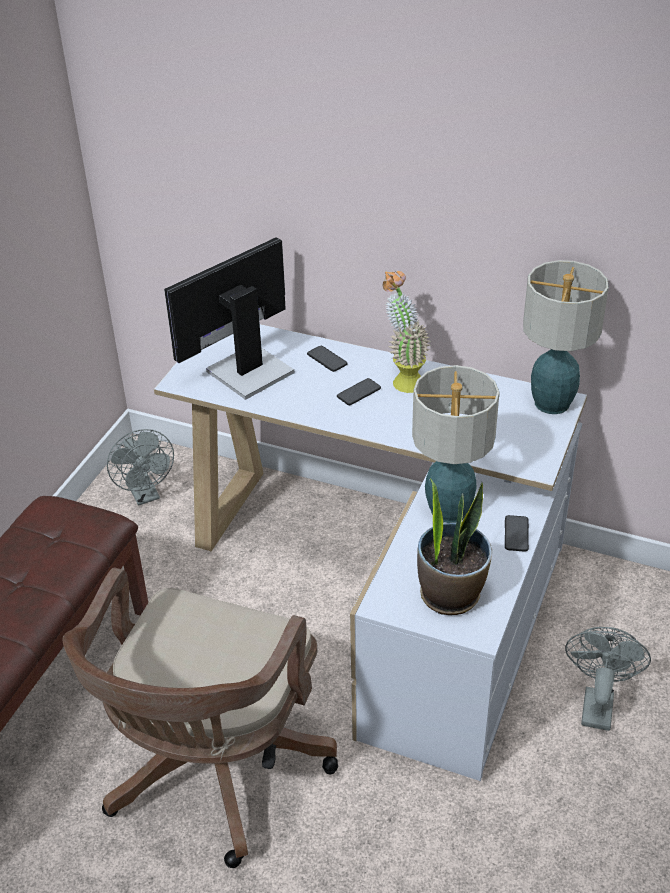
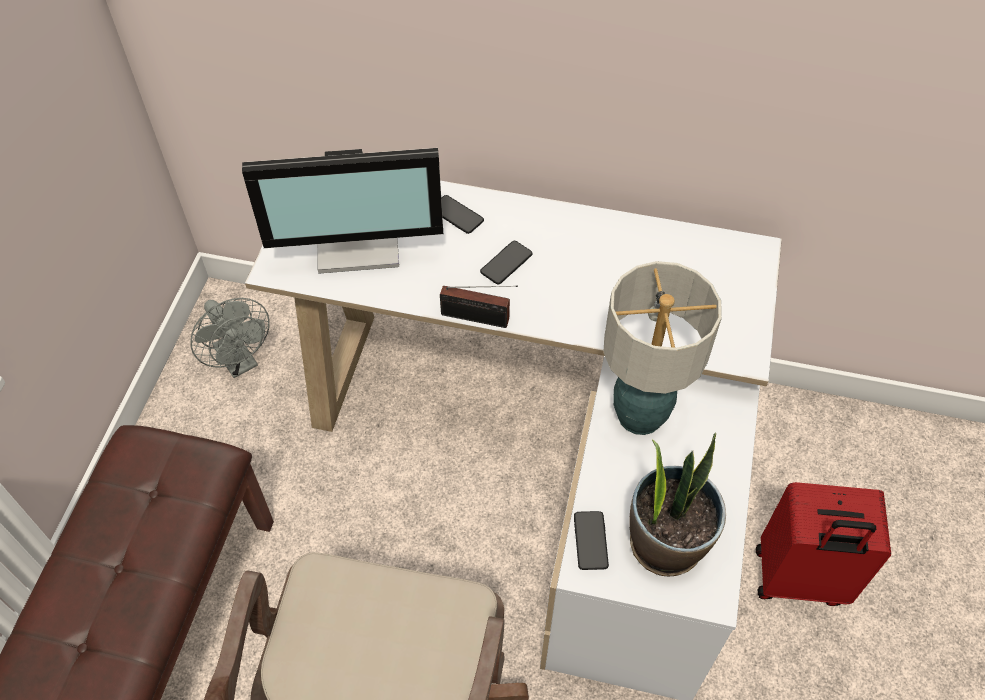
camera: 10 degrees left, 15 degrees up
monitor [164,237,294,400] -> monitor turned 135 degrees counterclockwise [242,148,443,274]
potted plant [383,271,430,393] -> none
phone [505,515,529,552] -> phone moved to [574,511,609,570]
table lamp [523,260,609,414] -> none
grey fan [565,627,651,731] -> red suitcase [756,482,891,606]
none -> radio [440,285,518,328]

